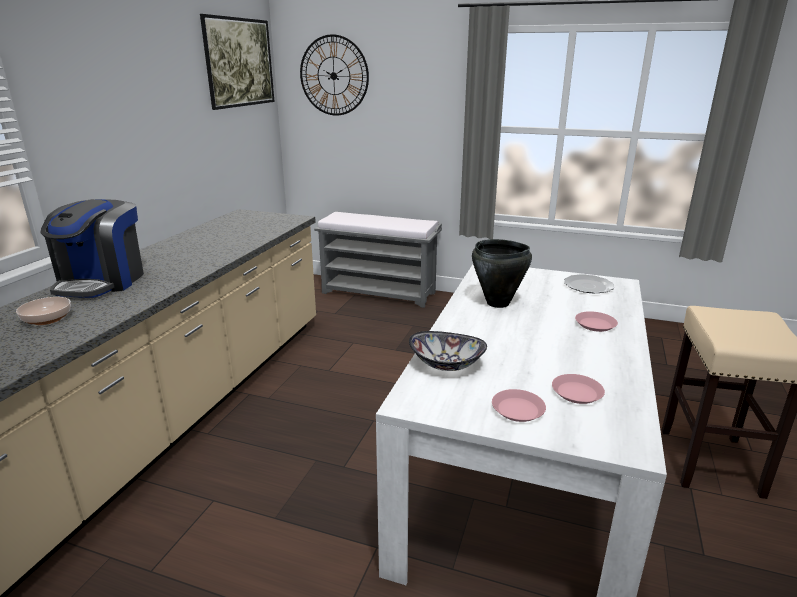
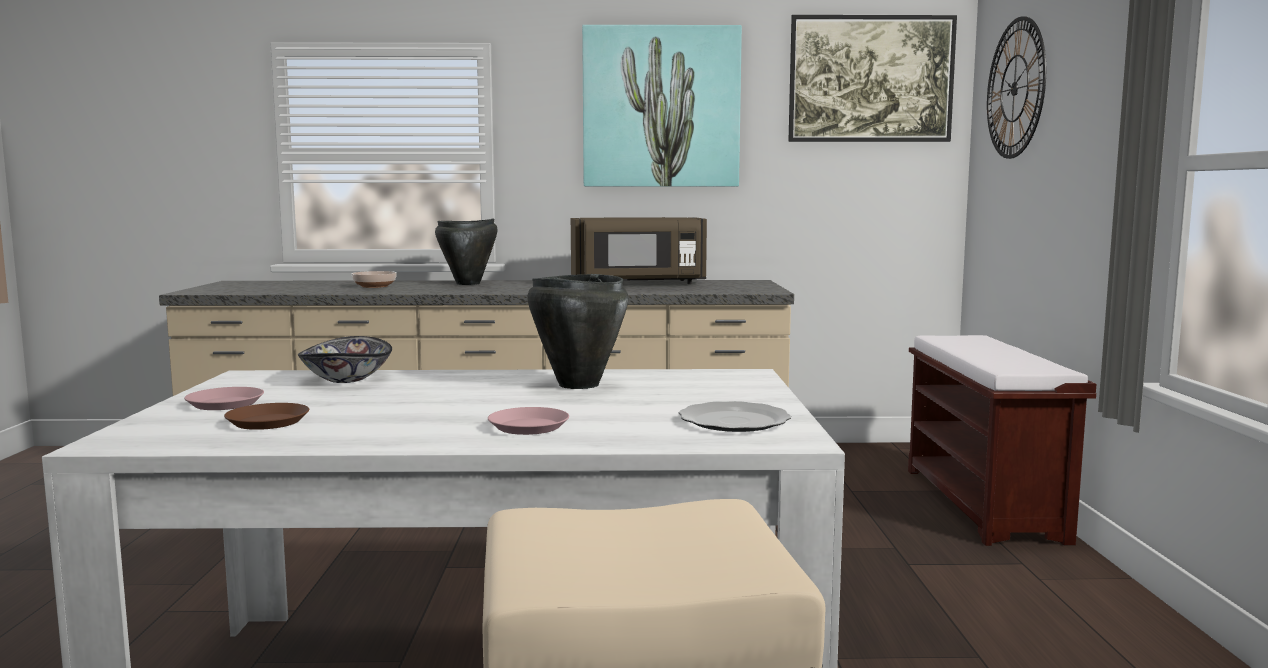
camera: 70 degrees right, 15 degrees down
coffee machine [40,199,144,298] -> black cooking pot [435,218,498,285]
grey bench [314,212,442,308] -> brown bench [908,335,1096,546]
pink plate [552,374,605,404] -> brown plate [224,403,309,430]
none -> brown microwave [571,217,707,284]
none -> picture [582,25,742,187]

